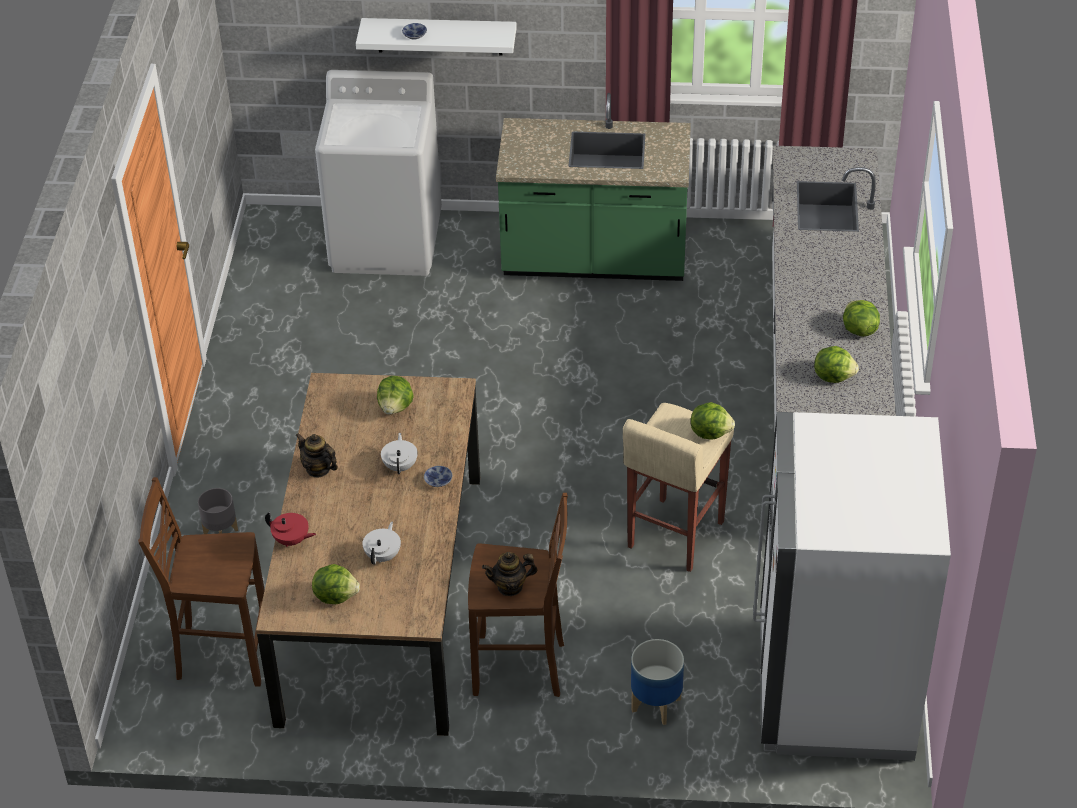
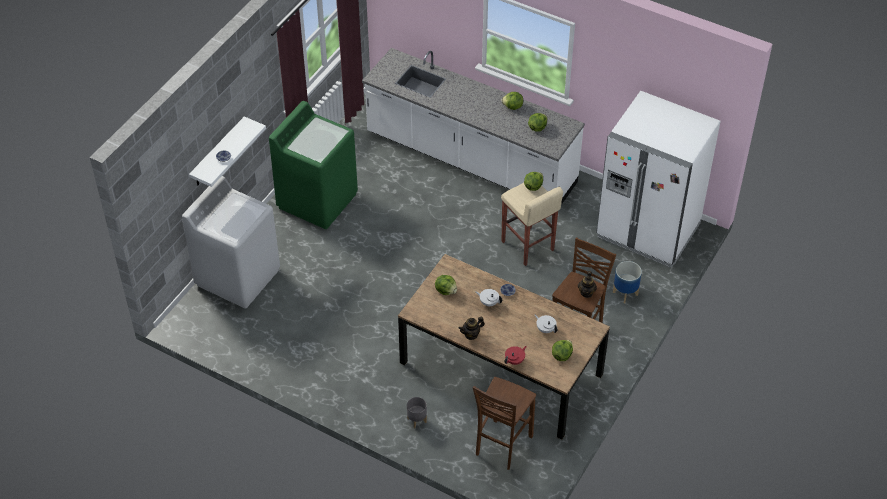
camera: 65 degrees left, 5 degrees up
green counter [496,93,691,281] -> green washing machine [269,101,358,229]

